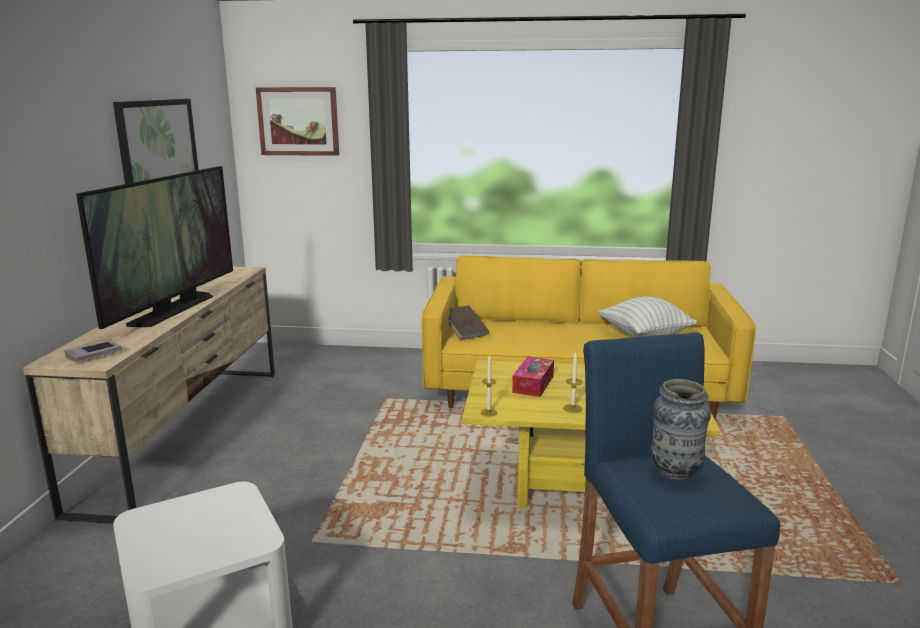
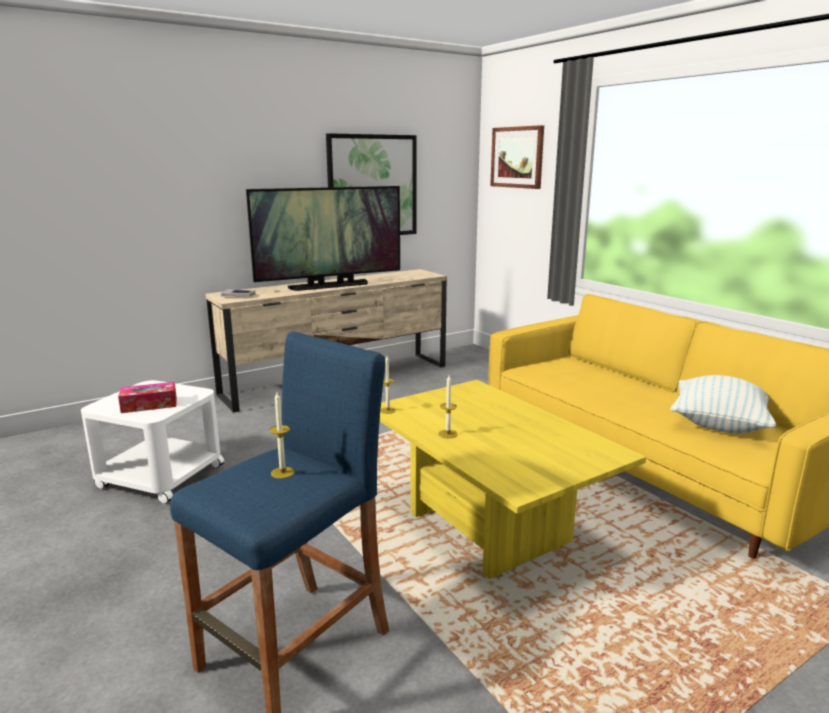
camera: 50 degrees right, 0 degrees up
brown book [448,305,489,341] -> none
tissue box [512,357,554,397] -> tissue box moved to [118,382,177,413]
vase [651,379,711,480] -> candle [269,392,295,479]

